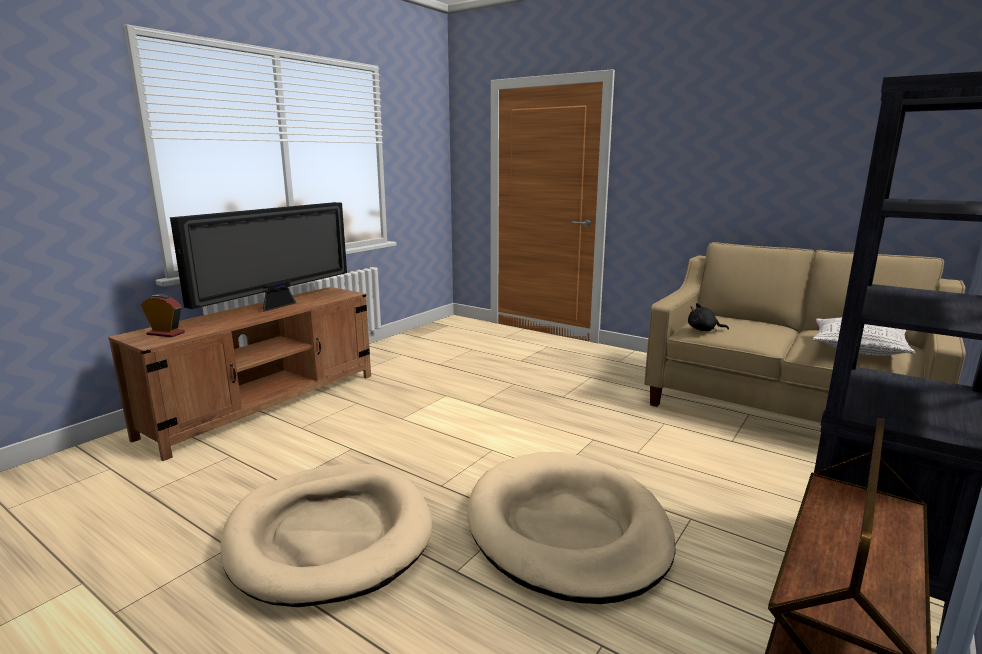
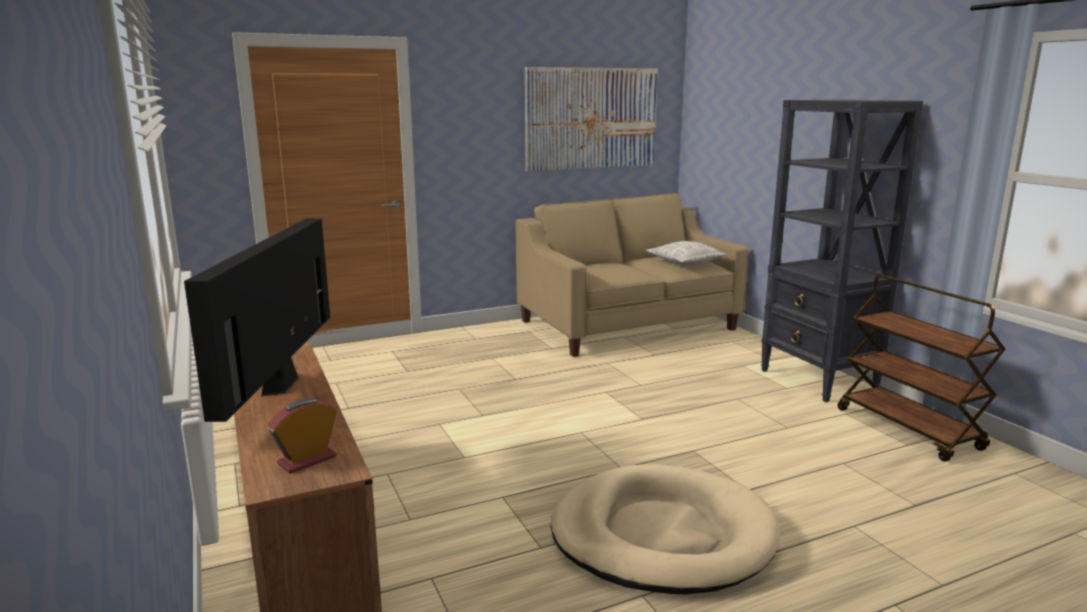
camera: 60 degrees left, 0 degrees up
television [170,202,347,312] -> television turned 150 degrees counterclockwise [184,218,330,422]
beige dog bed [467,452,676,604] -> none
black plush toy [688,303,729,331] -> none
none -> picture [525,67,658,171]

